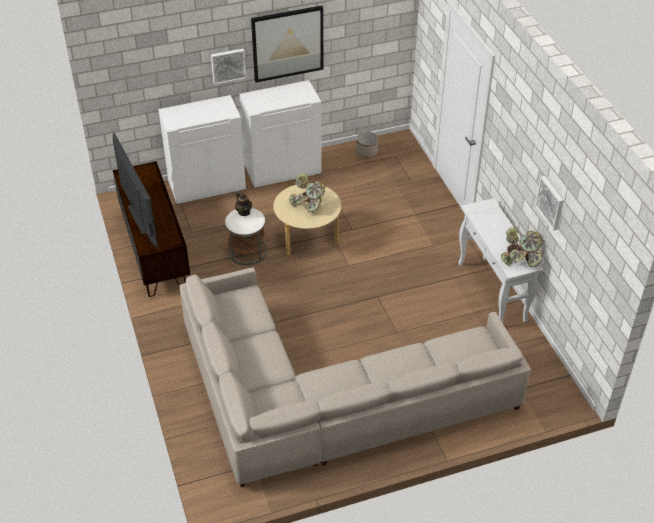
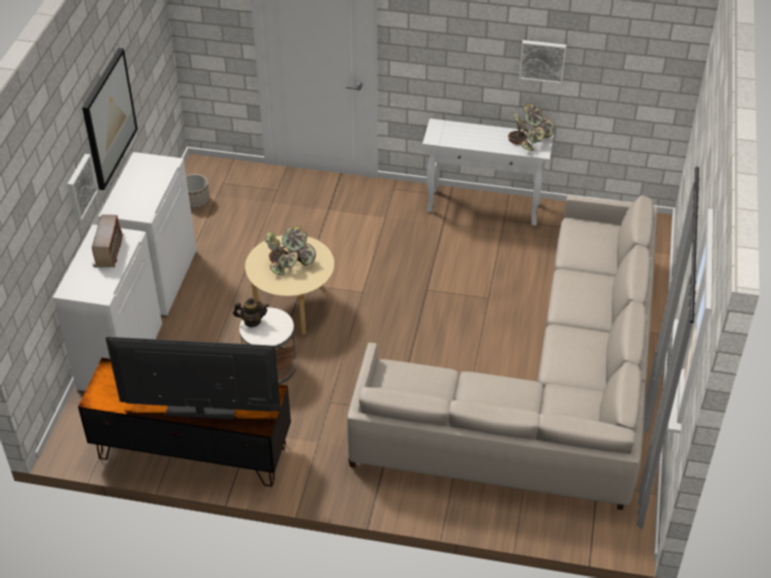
camera: 60 degrees left, 0 degrees up
none -> radio [92,215,124,268]

